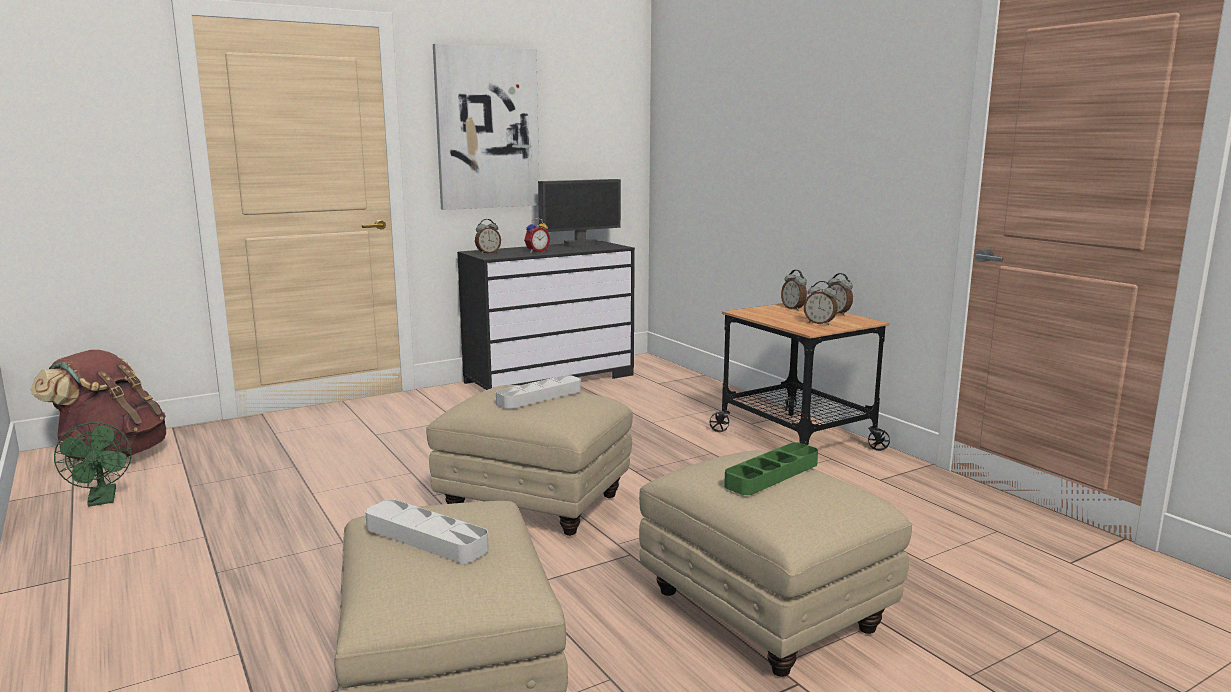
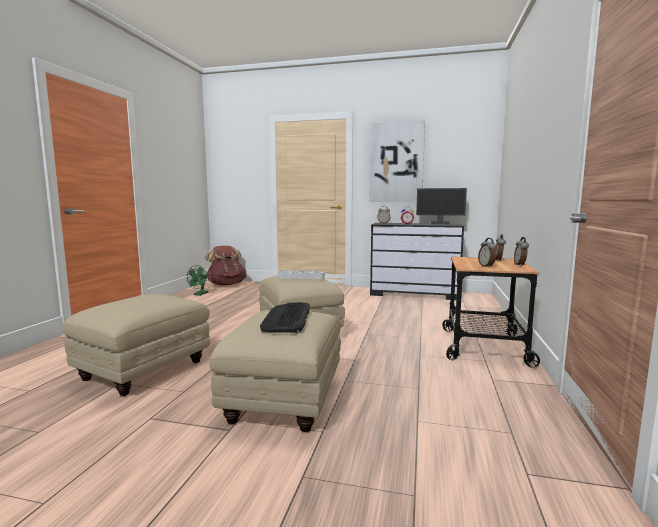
camera: 45 degrees right, 5 degrees down
grey tray [365,499,489,563] -> none
green tray [724,442,818,495] -> keyboard [260,302,310,333]

